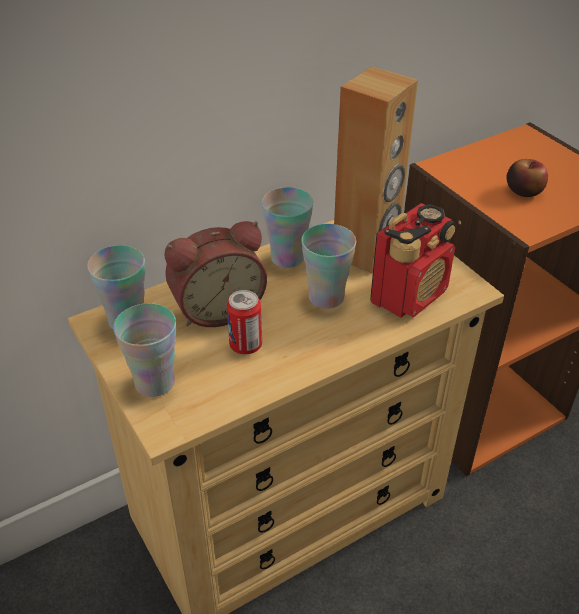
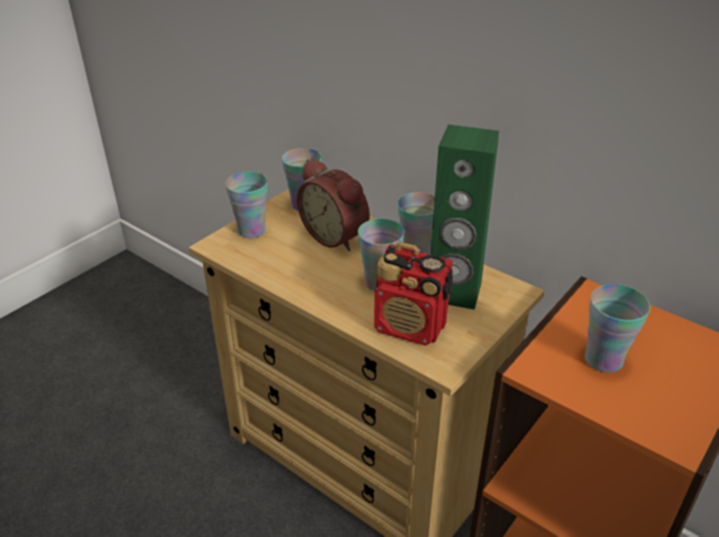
camera: 70 degrees right, 5 degrees down
can [227,290,262,354] -> none
brown speaker [334,66,418,273] -> green speaker [431,124,499,310]
apple [507,159,548,197] -> cup [585,284,650,373]

